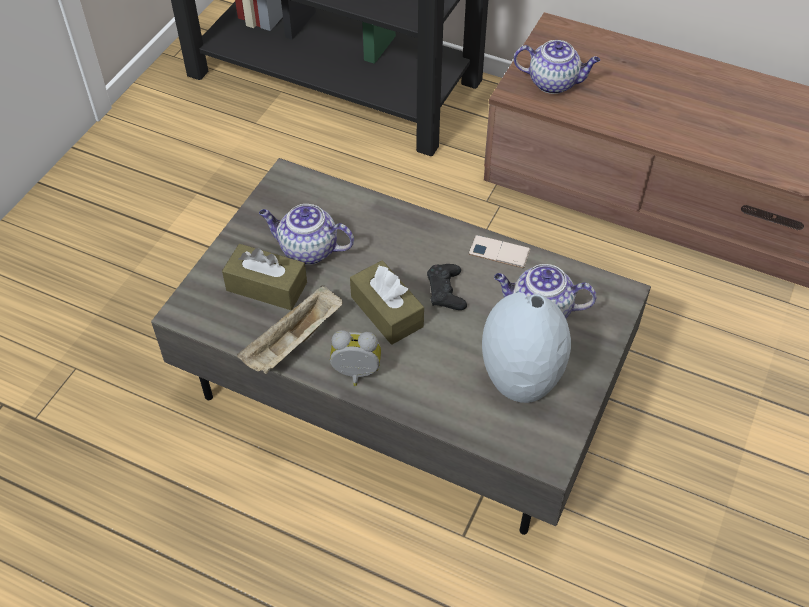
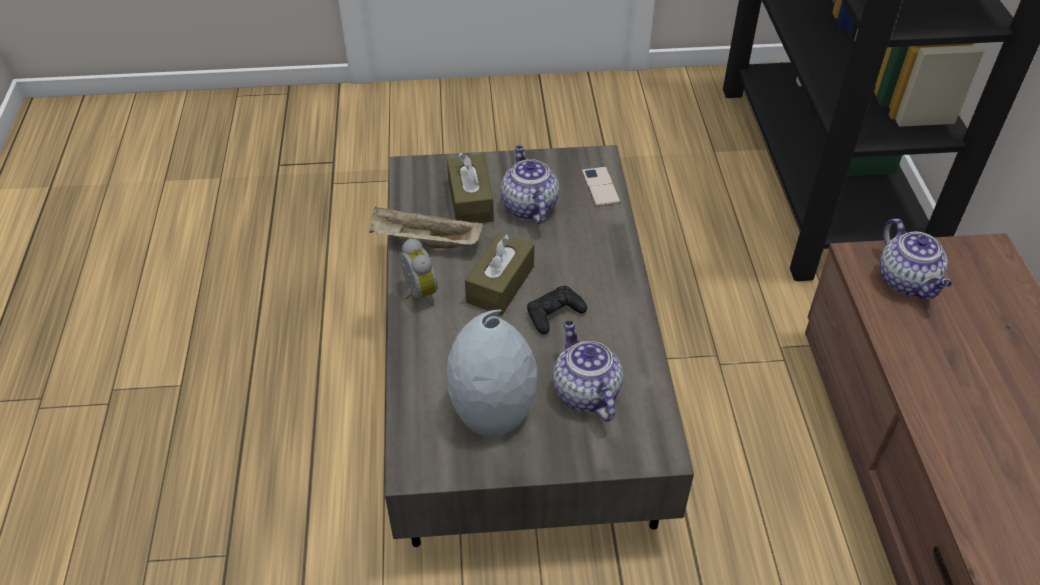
camera: 60 degrees right, 5 degrees down
phone [468,235,530,268] -> phone moved to [582,167,620,206]

